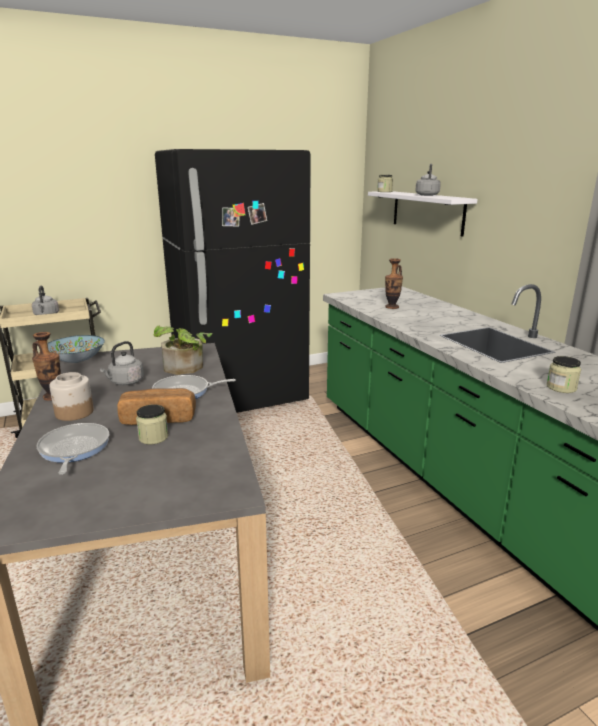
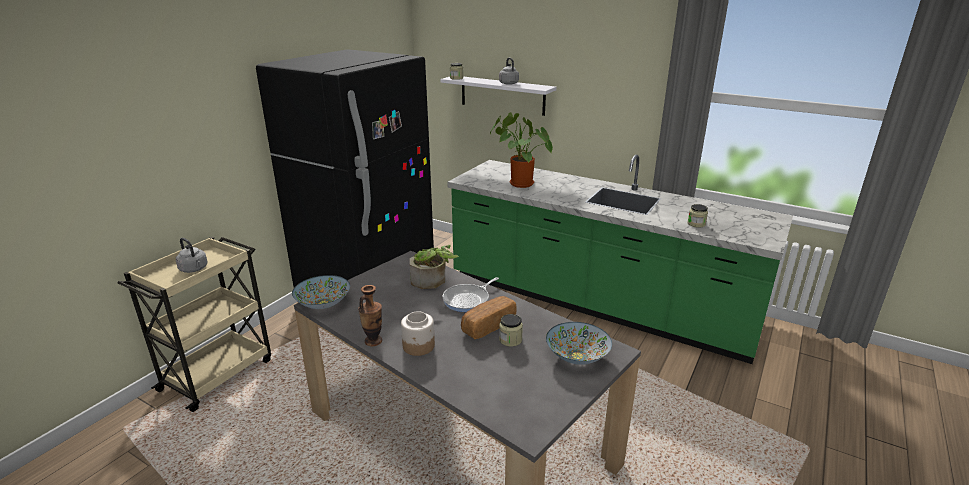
camera: 35 degrees left, 5 degrees up
frying pan [36,423,109,475] -> none
grey kettle [100,341,144,385] -> none
vase [385,258,403,309] -> potted plant [490,112,553,188]
none -> bowl [546,322,612,365]

